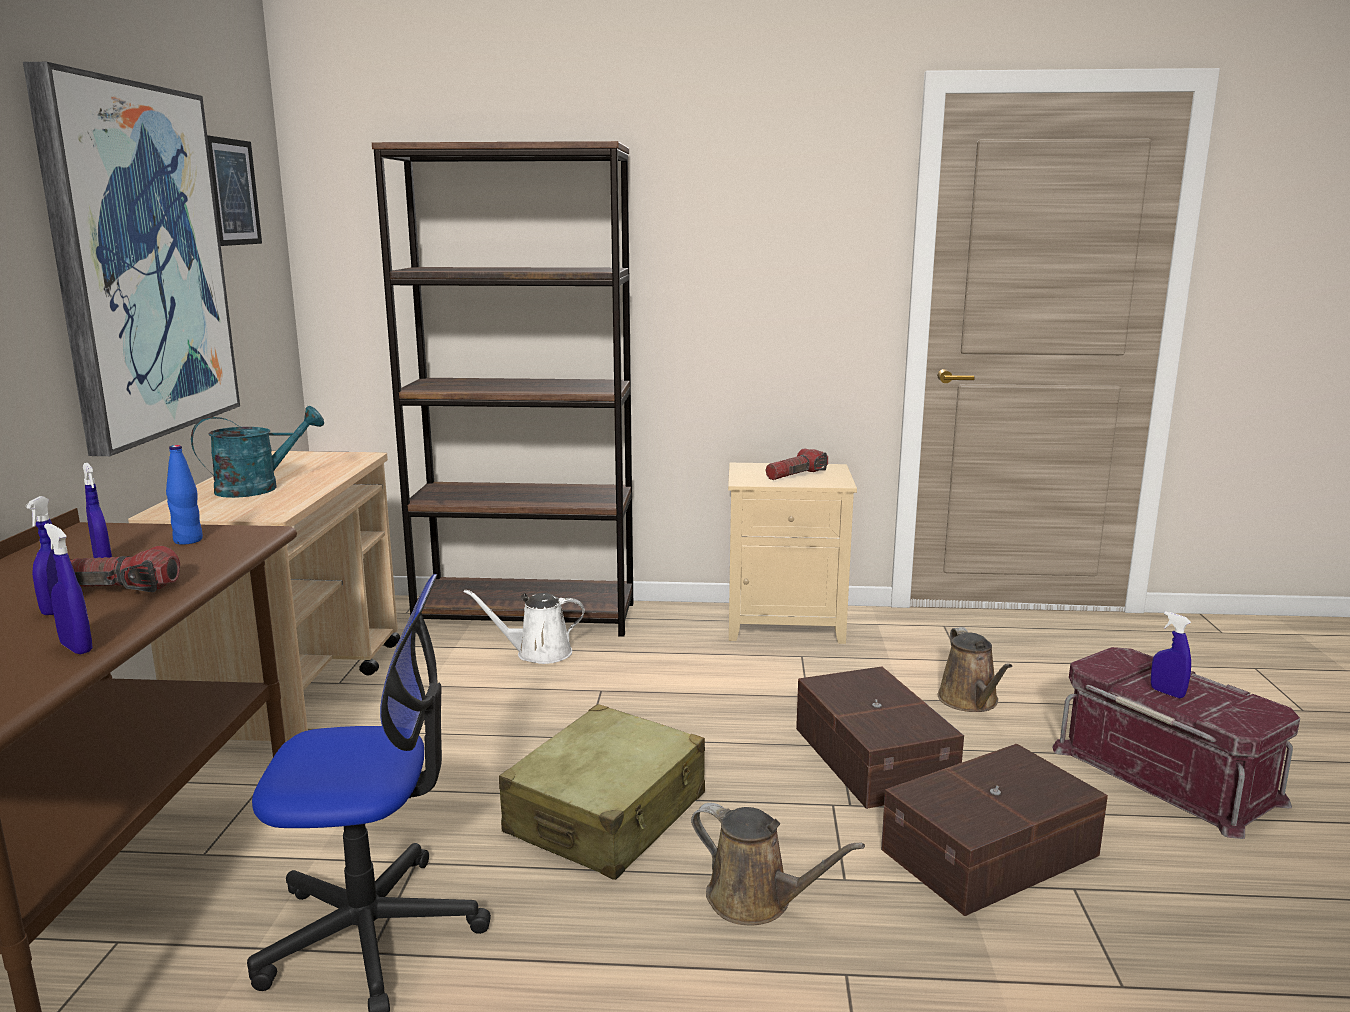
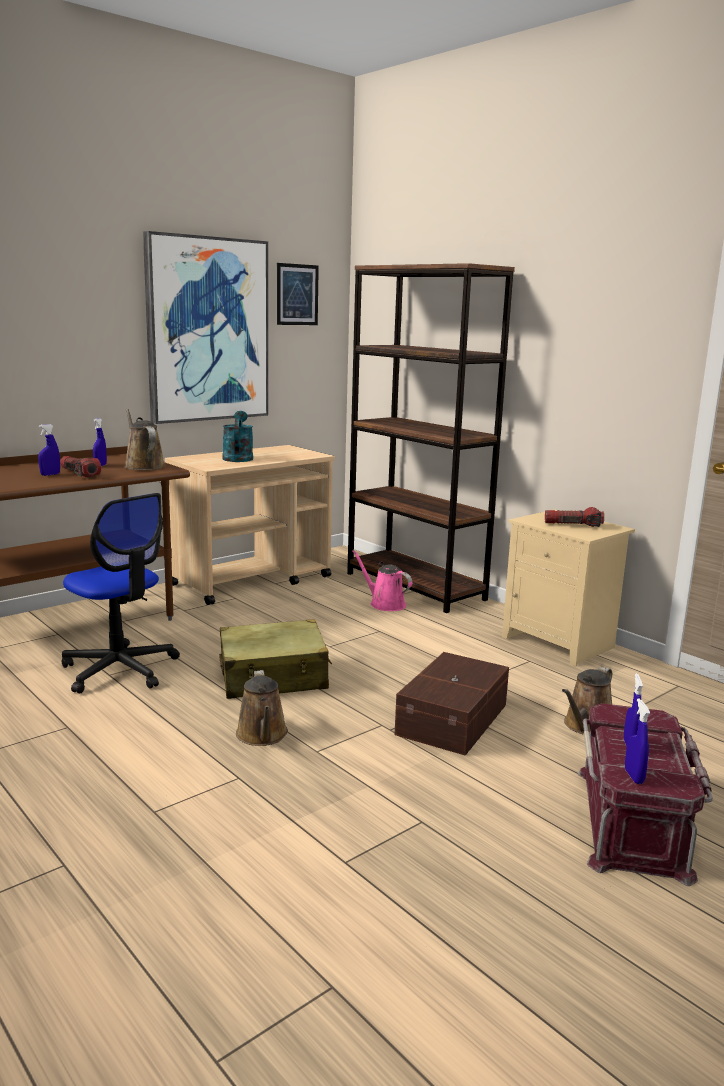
camera: 45 degrees right, 0 degrees up
blue spray bottle [44,523,93,654] -> blue spray bottle moved to [625,698,650,784]
blue bottle [166,445,203,545] -> brown watering can [124,408,165,470]
turquoise watering can [191,406,324,498] -> turquoise watering can turned 105 degrees counterclockwise [223,411,253,462]
white watering can [464,589,585,664] -> pink watering can [352,550,412,611]
brown storage box [881,744,1108,916] -> none

